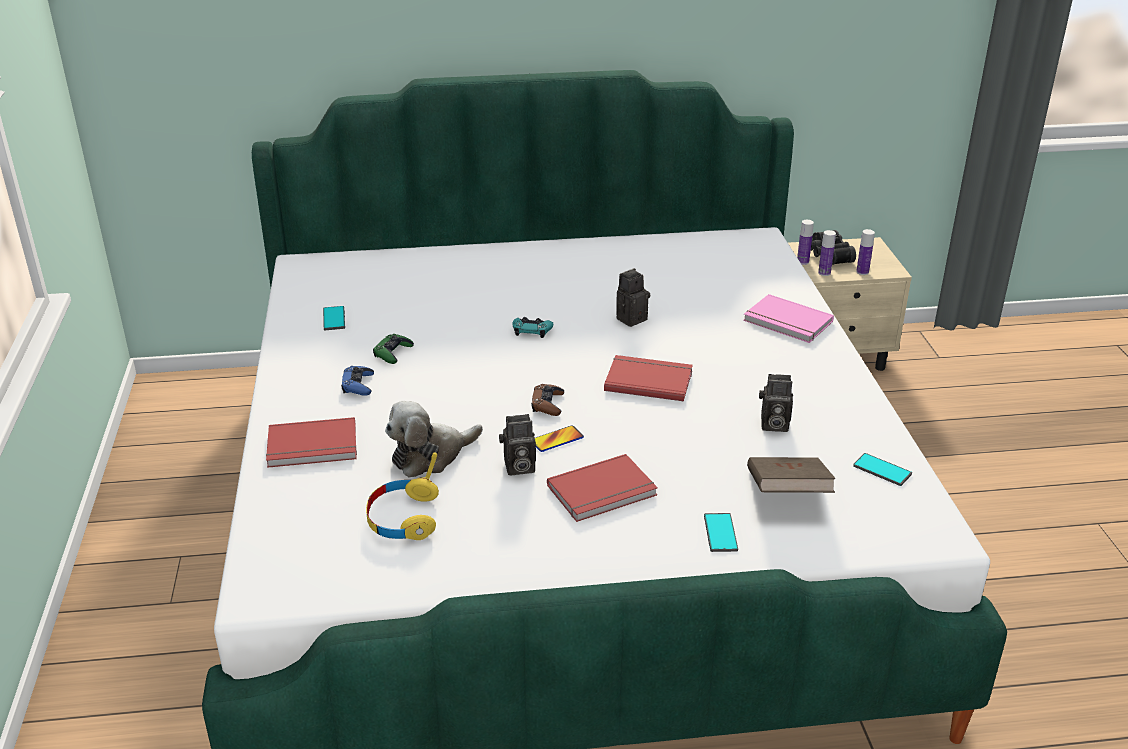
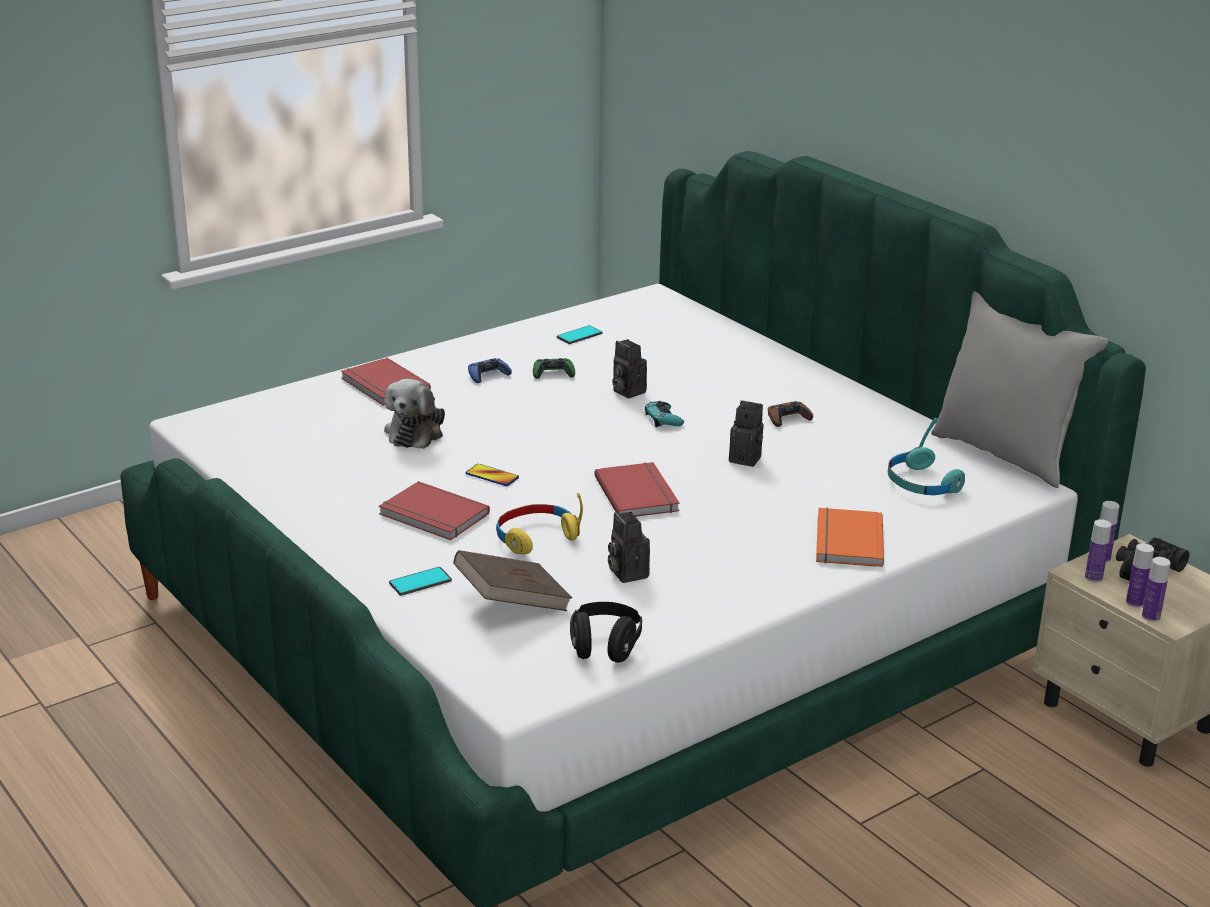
camera: 60 degrees right, 5 degrees down
yellow headphones [366,453,439,540] -> yellow headphones moved to [496,493,583,555]
plush toy [385,401,483,478] -> plush toy turned 105 degrees counterclockwise [384,379,445,449]
camera [499,414,536,475] -> camera moved to [612,339,647,398]
brown game controller [531,384,564,416] -> brown game controller moved to [768,401,813,427]
pink book [743,294,834,343] -> orange book [816,508,884,567]
phone [853,453,912,486] -> black headphones [570,602,642,663]
none -> turquoise headphones [888,418,965,495]
none -> grey pillow [931,291,1108,488]
none -> bottle [1142,557,1171,622]

